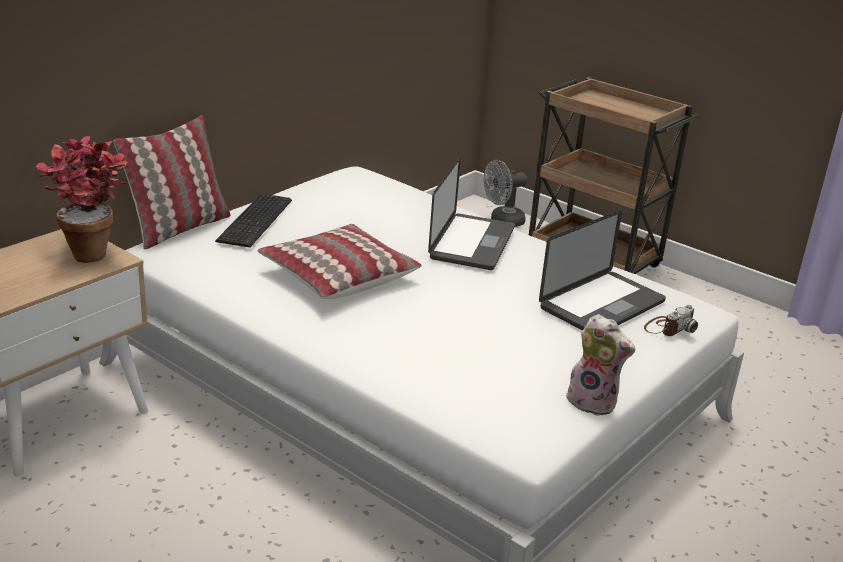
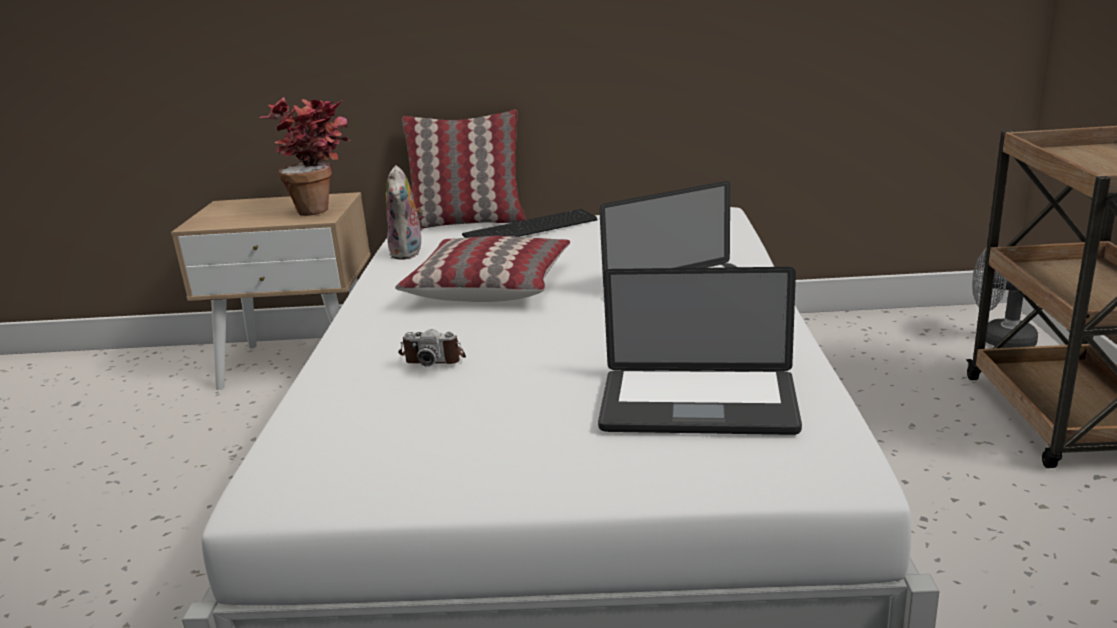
camera: 55 degrees right, 5 degrees down
plush toy [564,314,635,416] -> plush toy moved to [386,165,424,260]
camera [644,305,698,336] -> camera moved to [398,329,466,366]

